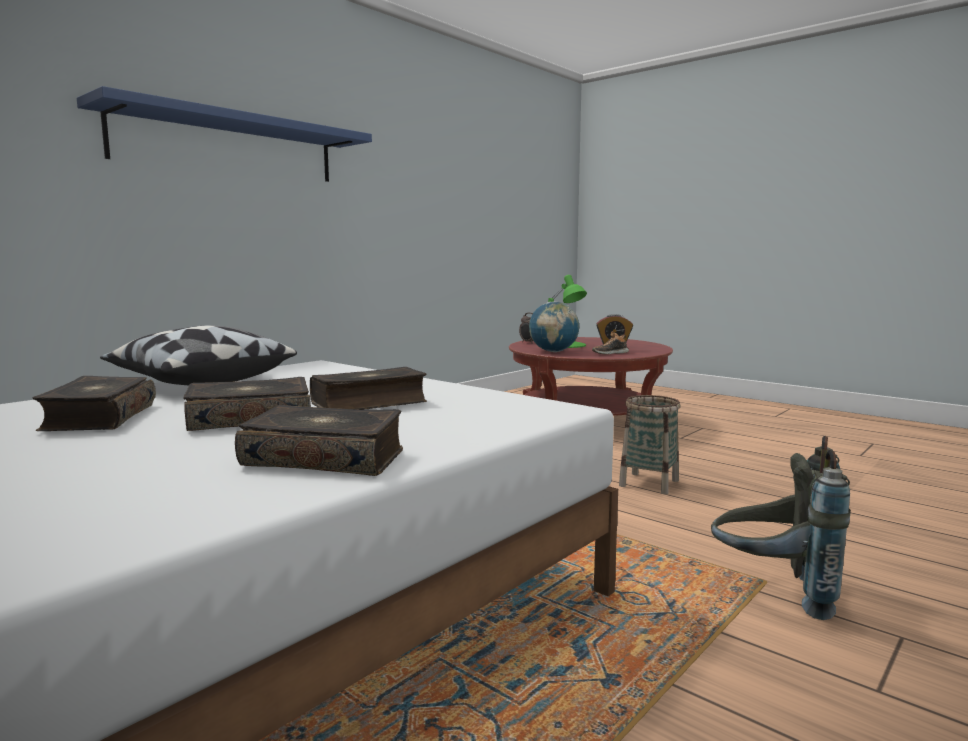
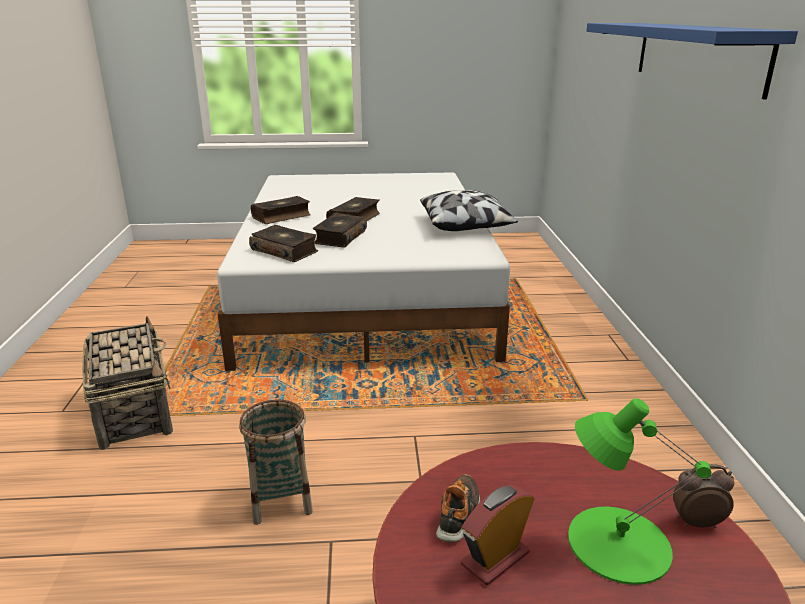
camera: 135 degrees right, 15 degrees up
book [32,376,156,431] -> book moved to [249,225,318,262]
globe [529,302,579,352] -> none
grey backpack [711,436,851,620] -> basket [82,316,173,450]

